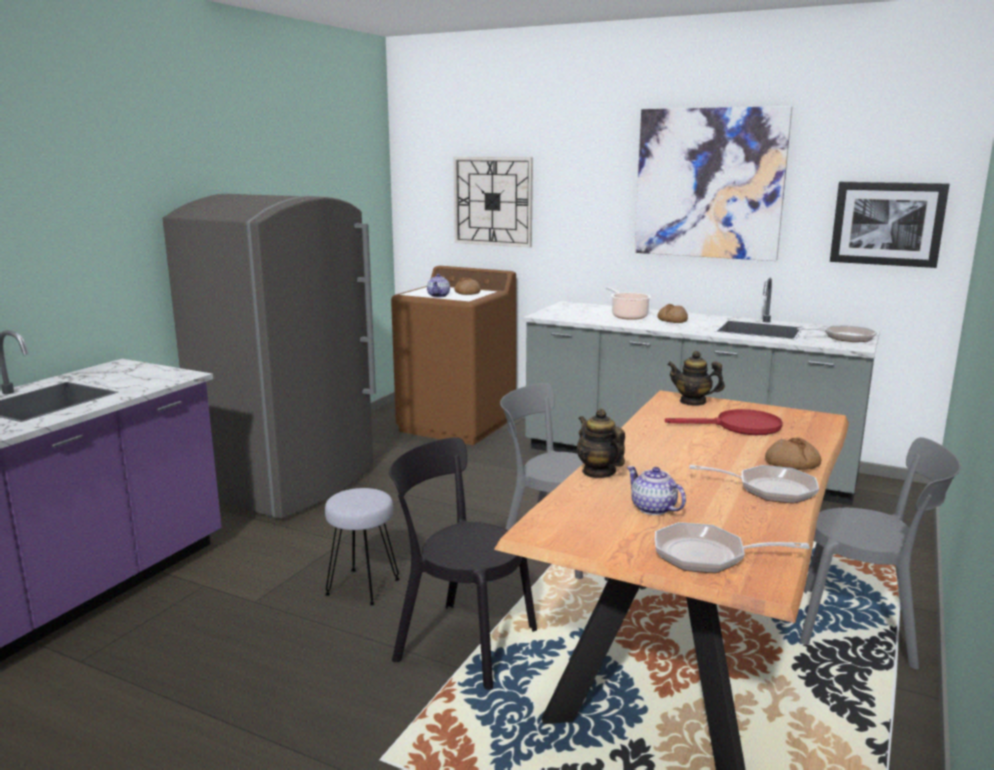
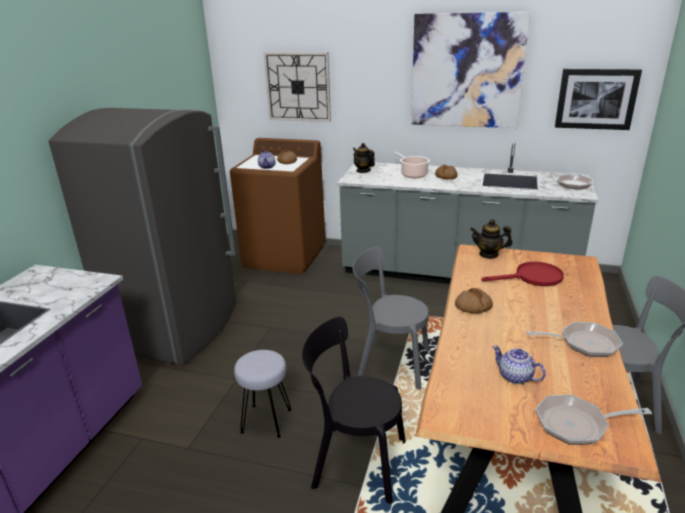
camera: 10 degrees left, 10 degrees up
teapot [577,408,625,478] -> teapot moved to [353,143,375,173]
bread [765,438,821,470] -> bread moved to [455,288,493,313]

